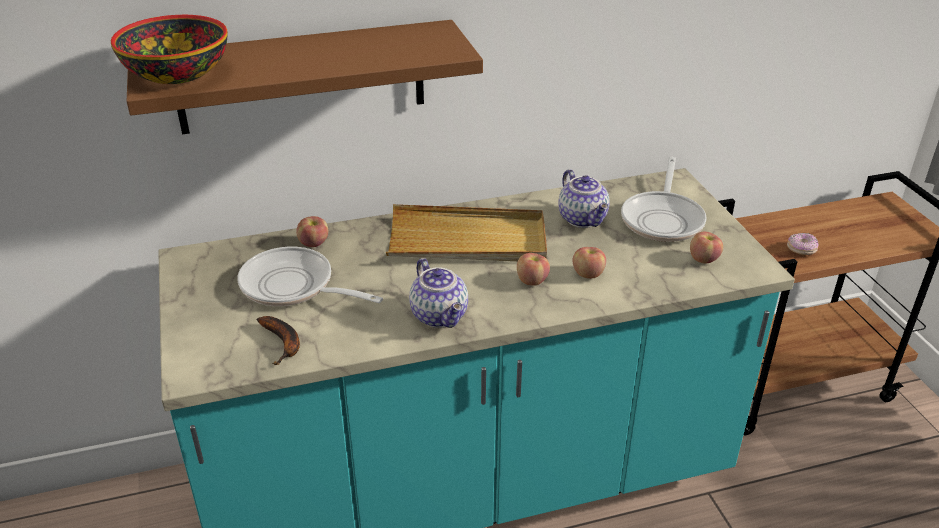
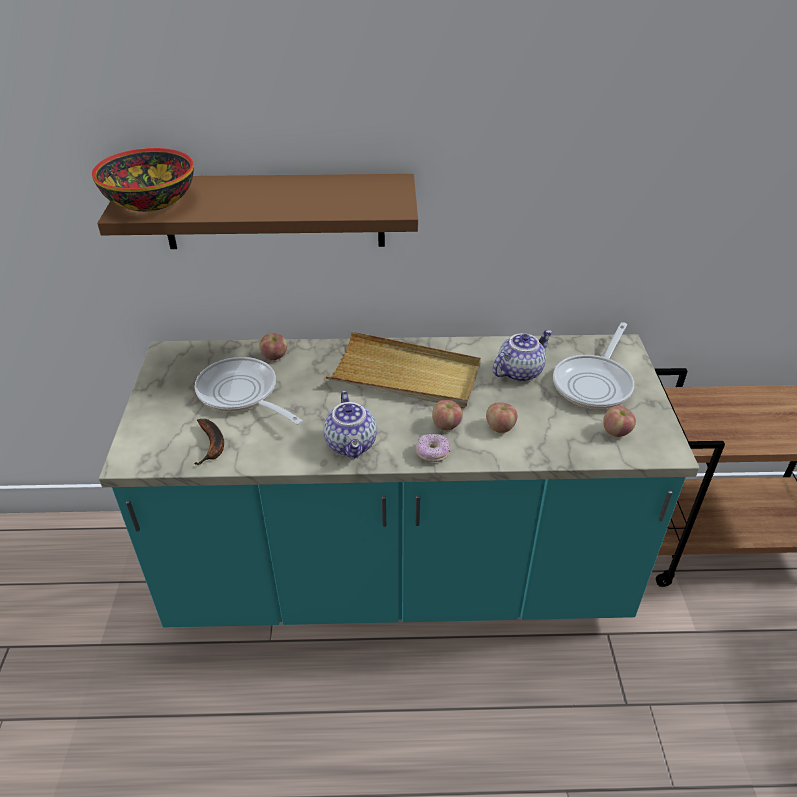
camera: 15 degrees right, 5 degrees up
teapot [558,169,610,228] -> teapot turned 120 degrees counterclockwise [492,330,552,382]
donut [787,233,819,255] -> donut moved to [416,434,450,462]

